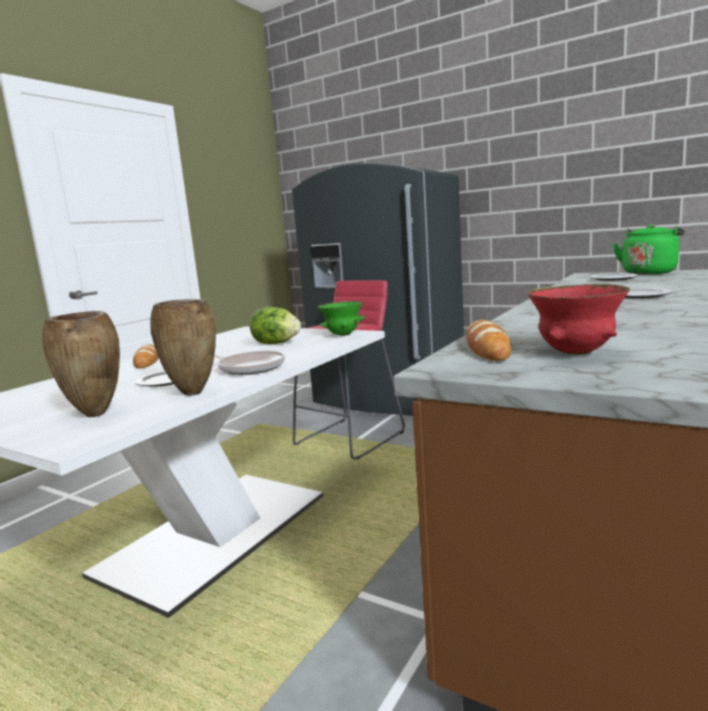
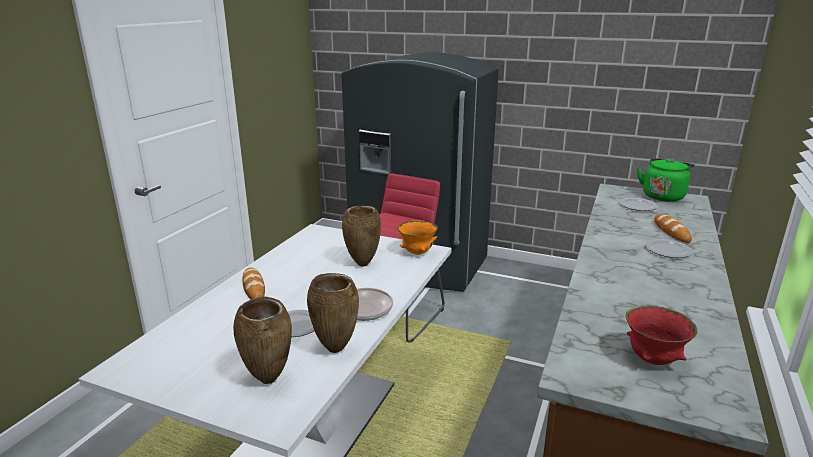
camera: 10 degrees left, 10 degrees up
lettuce [250,307,301,344] -> brown vase [342,206,381,267]
green bowl [318,301,365,336] -> orange bowl [398,220,438,255]
bread [467,320,511,361] -> bread moved to [654,214,692,243]

